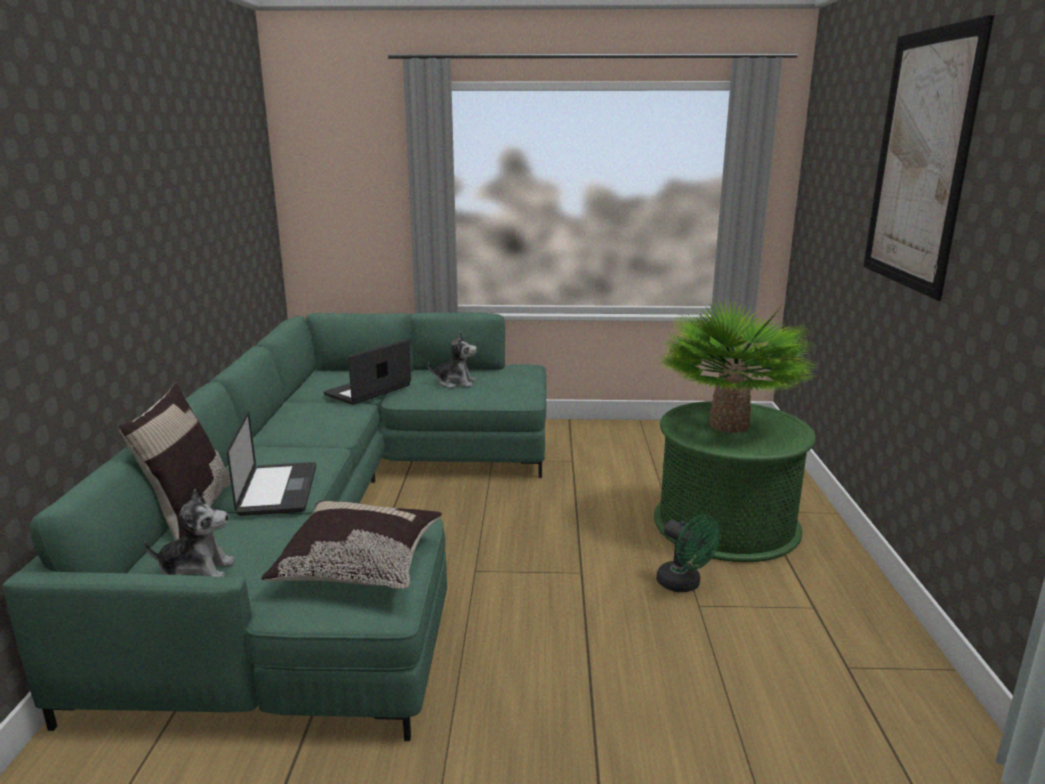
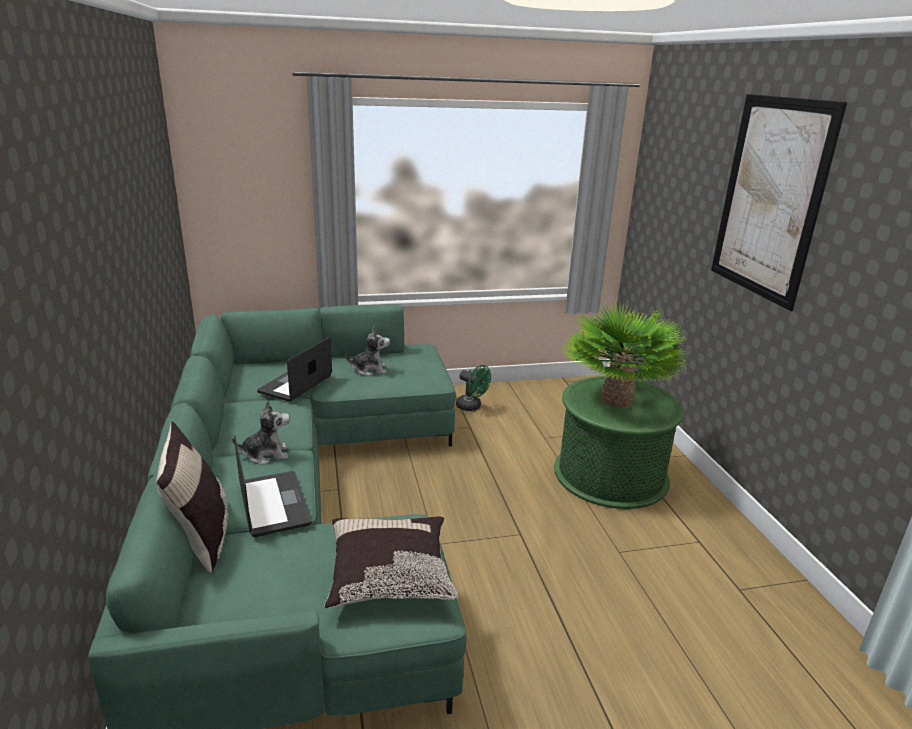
camera: 15 degrees left, 5 degrees up
plush toy [144,488,235,577] -> plush toy moved to [232,401,290,464]
green fan [656,515,720,592] -> green fan moved to [456,365,491,411]

